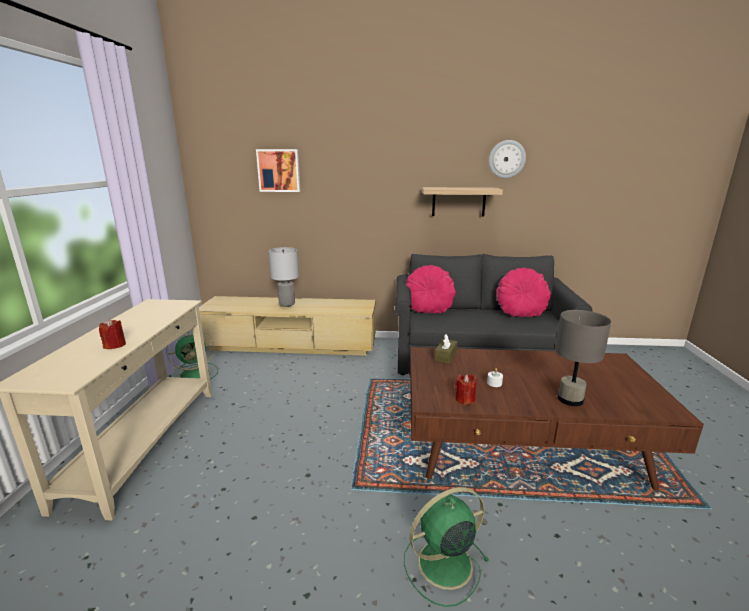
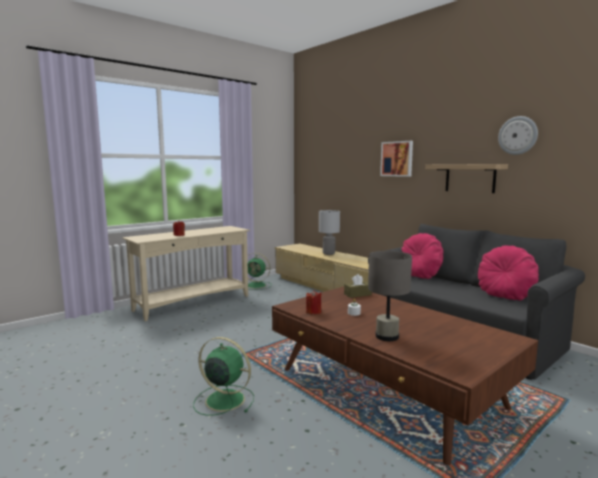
camera: 45 degrees right, 10 degrees down
picture [256,149,301,192] -> picture moved to [380,141,413,177]

